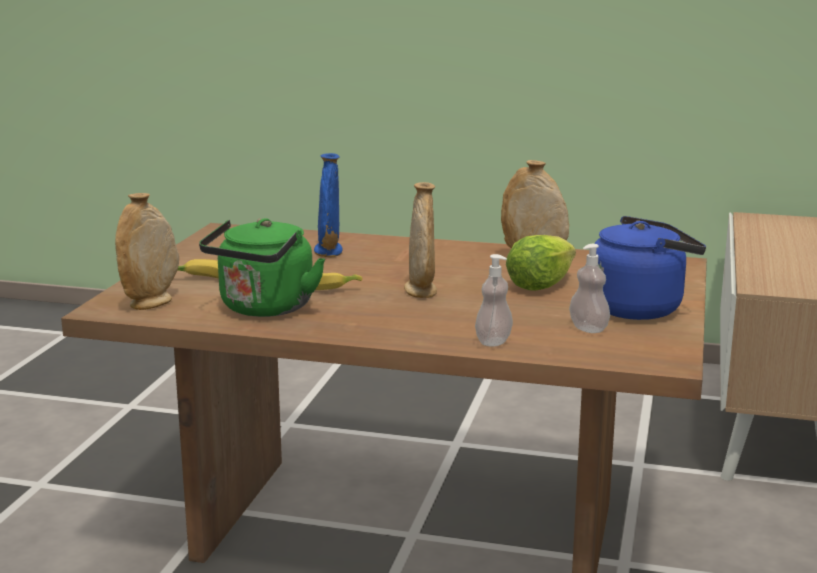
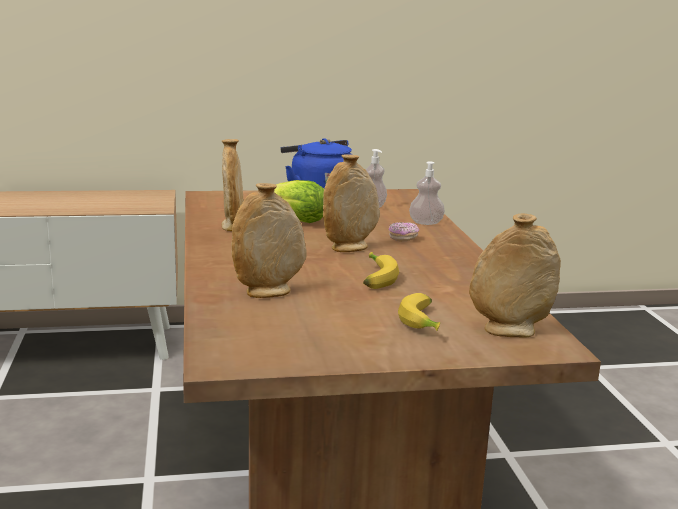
camera: 115 degrees left, 0 degrees up
green kettle [199,218,325,317] -> none
blue vase [314,153,342,257] -> beige vase [231,183,307,298]
none -> donut [389,222,419,242]

